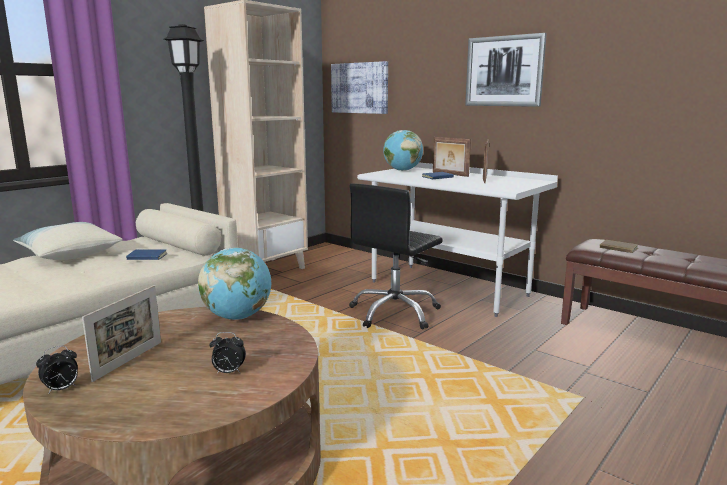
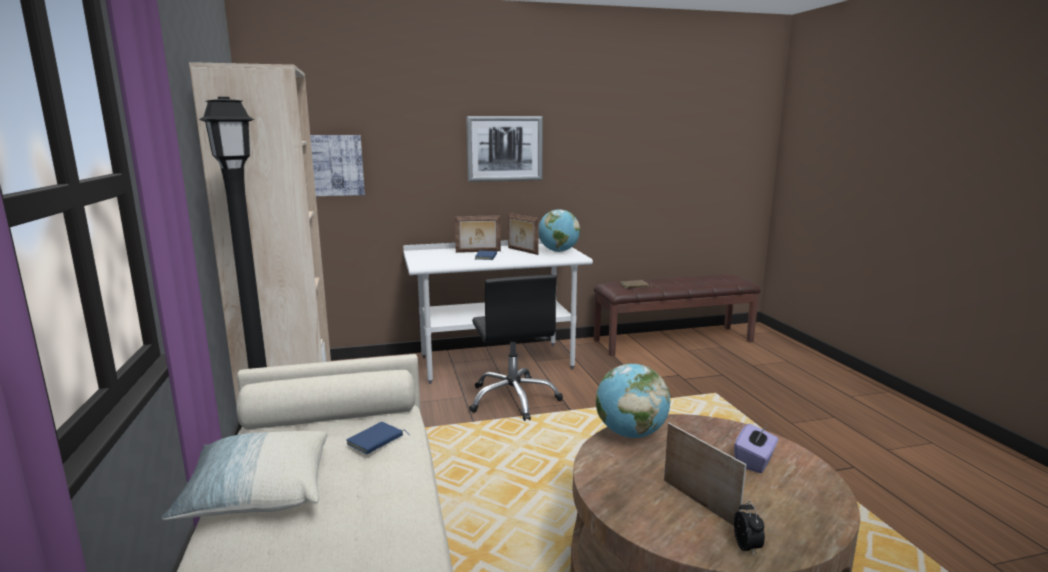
camera: 55 degrees left, 0 degrees up
alarm clock [209,332,246,373] -> purple tissue box [734,424,778,473]
globe [383,130,423,171] -> globe moved to [539,209,580,252]

